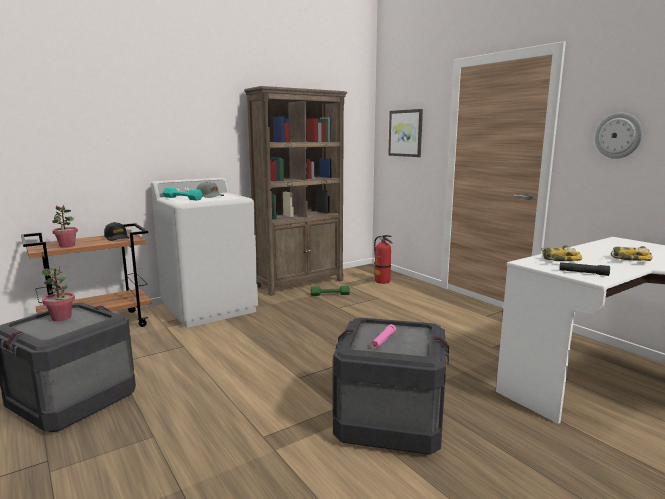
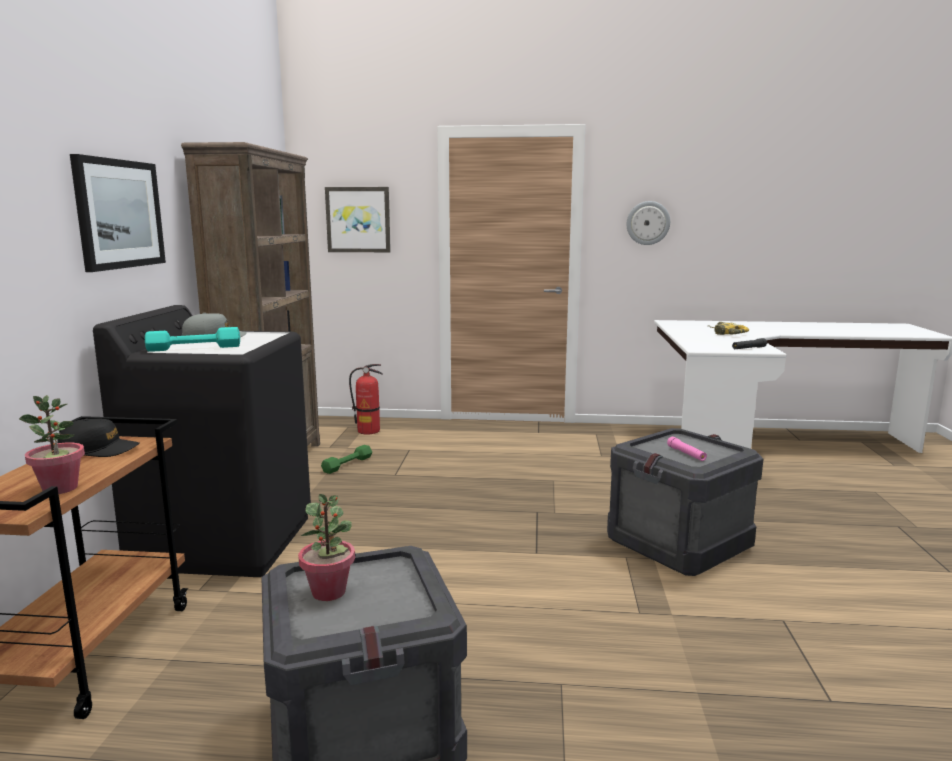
camera: 50 degrees left, 0 degrees up
white washing machine [151,178,258,328] -> black washing machine [93,305,311,577]
power drill [541,245,582,261] -> none
none -> picture [70,154,166,272]

